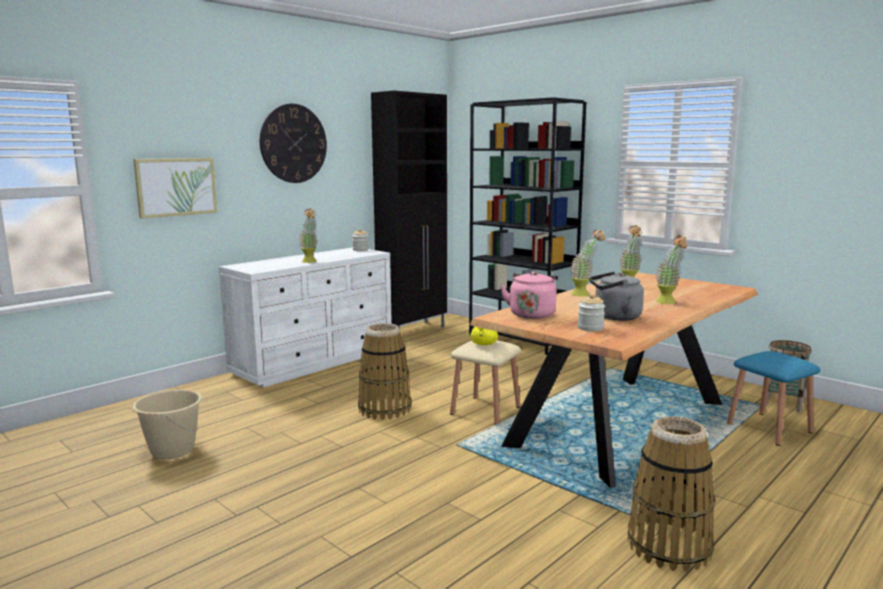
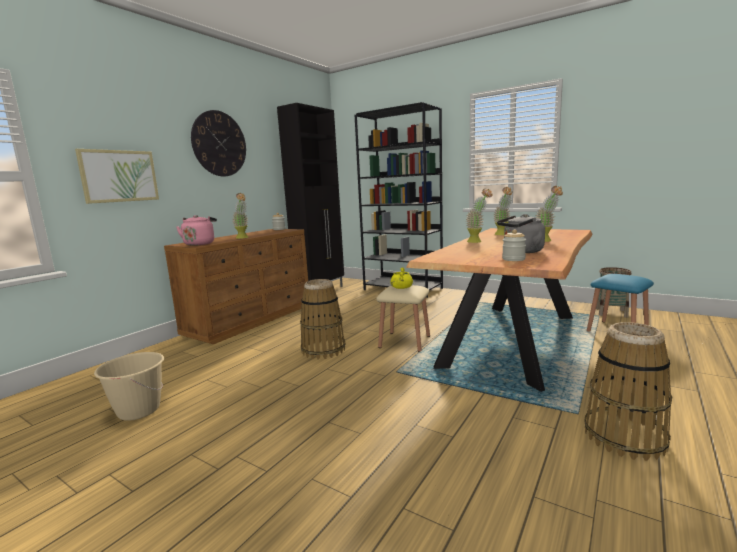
camera: 10 degrees left, 0 degrees up
white dresser [219,248,392,388] -> brown dresser [164,229,308,344]
pink kettle [500,271,558,319] -> pink kettle moved to [176,215,217,246]

